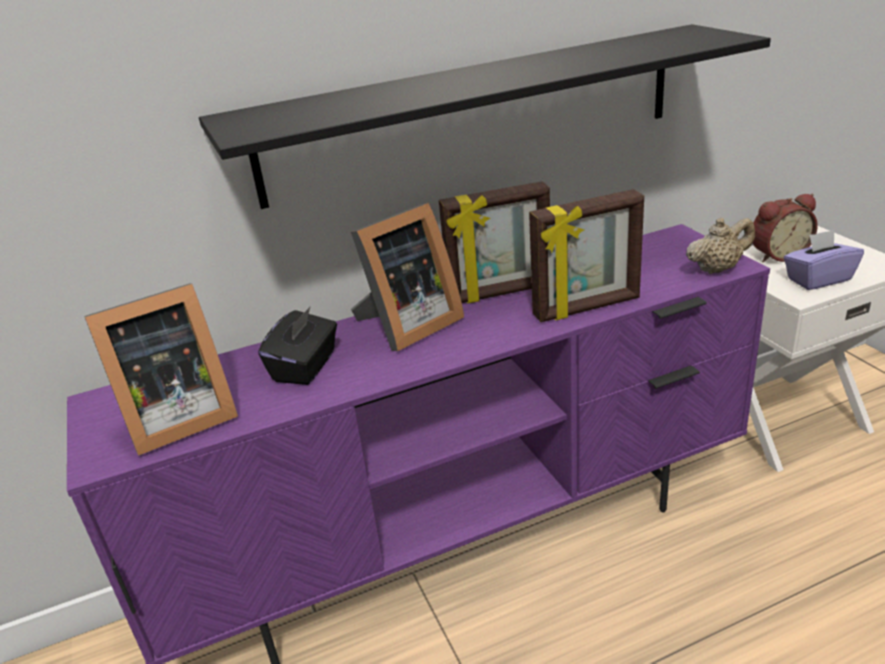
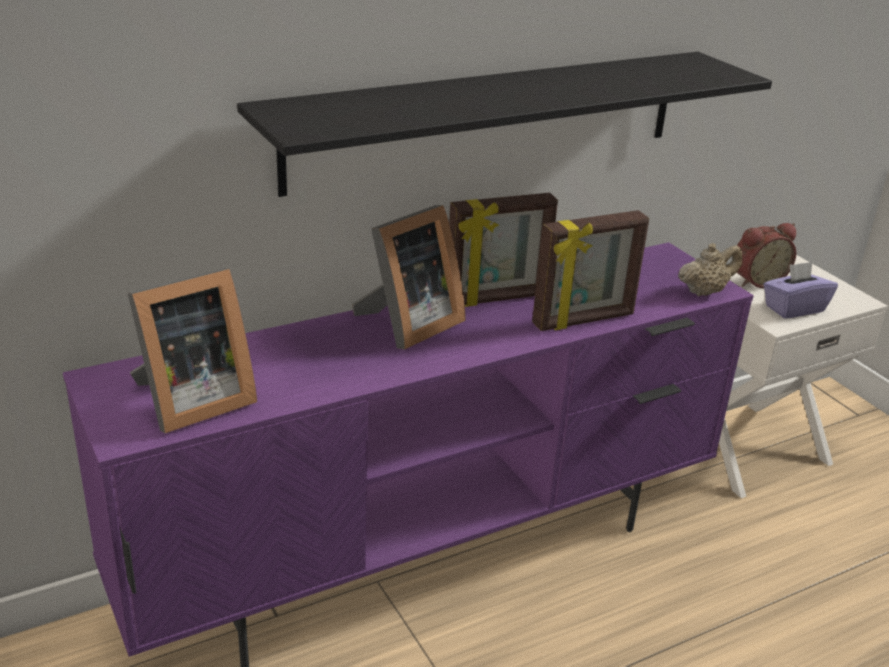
camera: 10 degrees left, 0 degrees up
black tissue box [258,306,337,385] -> none

